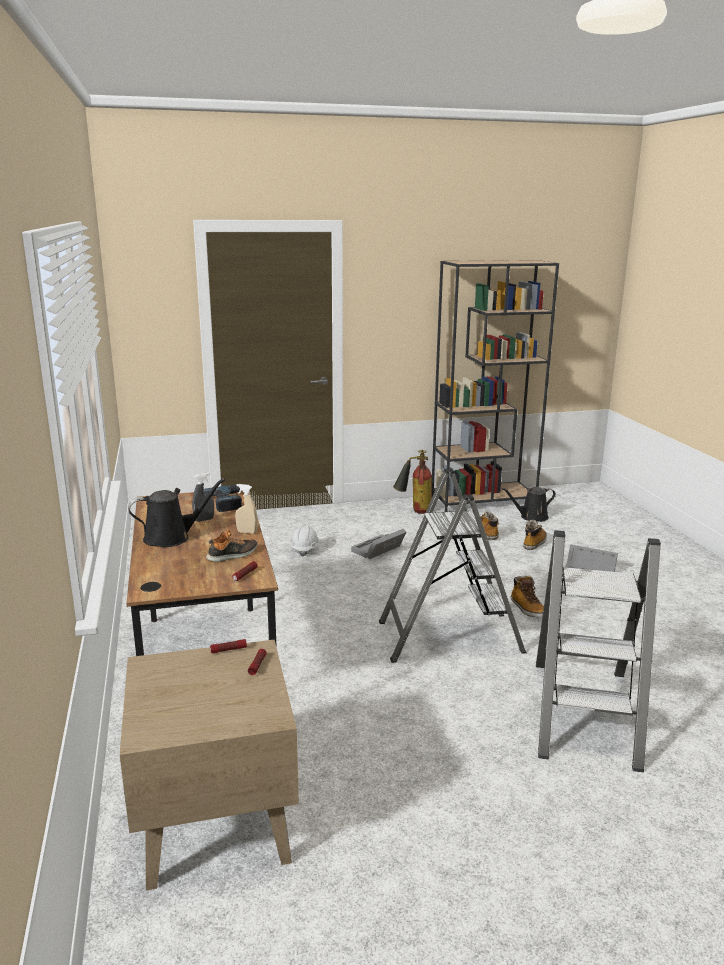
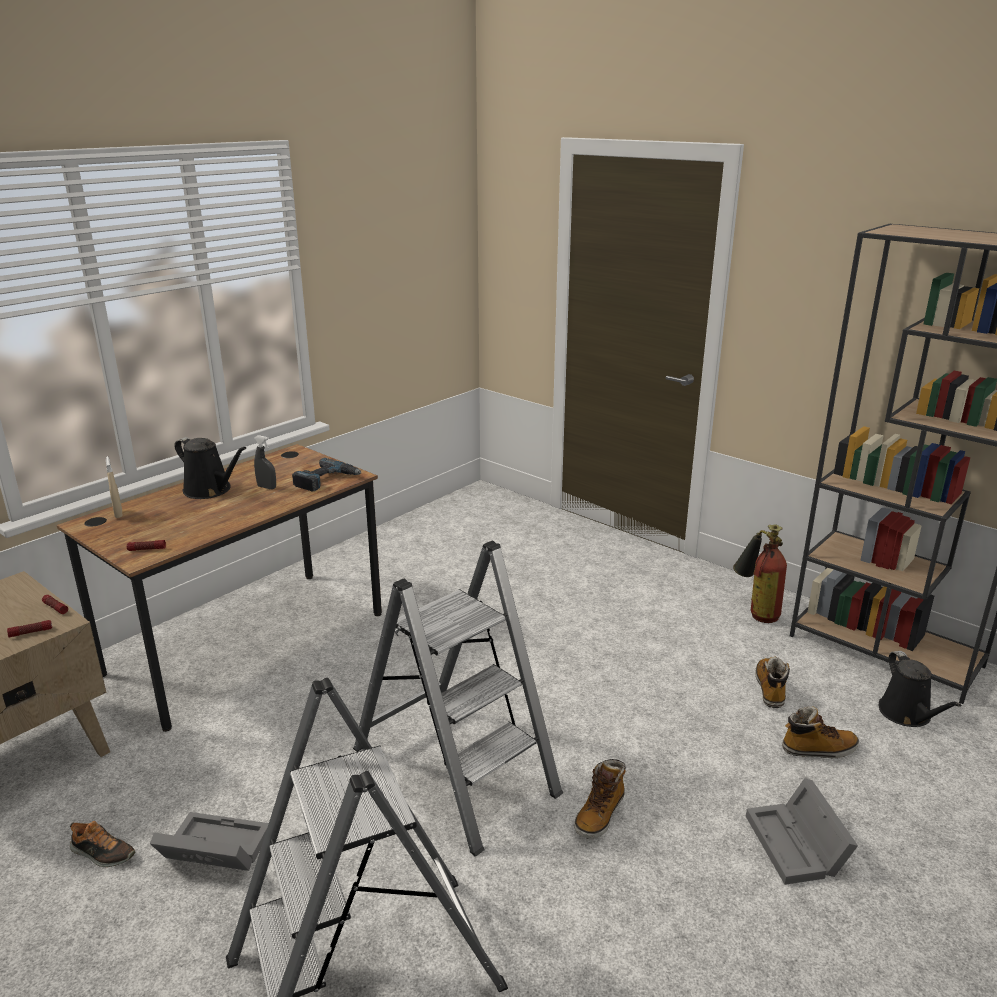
camera: 55 degrees right, 5 degrees up
shoe [206,529,258,562] -> shoe moved to [70,821,136,867]
beige spray bottle [235,484,258,534] -> beige spray bottle moved to [106,456,122,518]
white hard hat [290,524,319,557] -> none
grey storage box [351,529,406,559] -> grey storage box moved to [150,812,269,871]
black watering can [502,487,556,522] -> black watering can turned 135 degrees counterclockwise [879,651,962,727]

